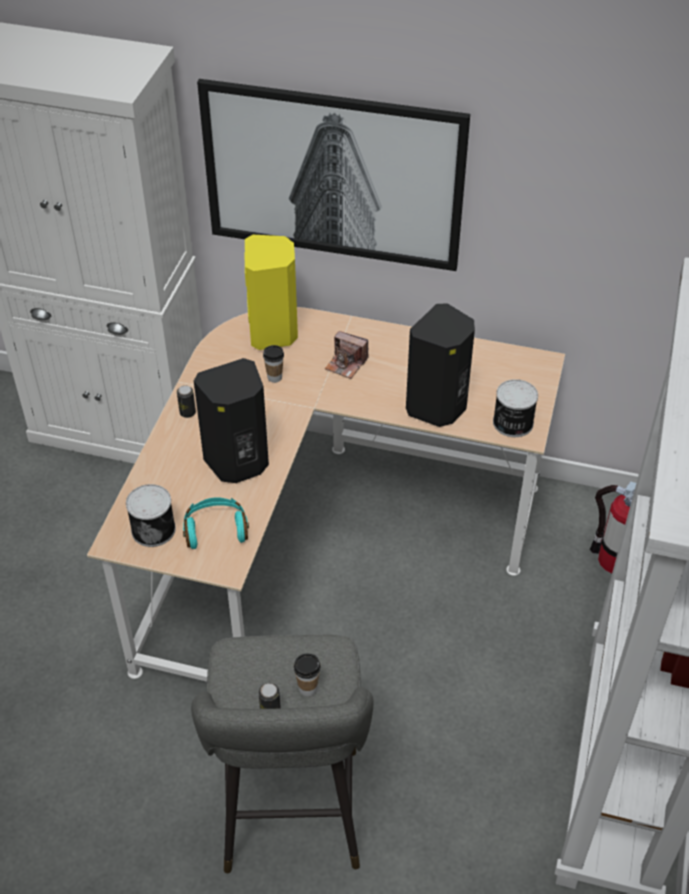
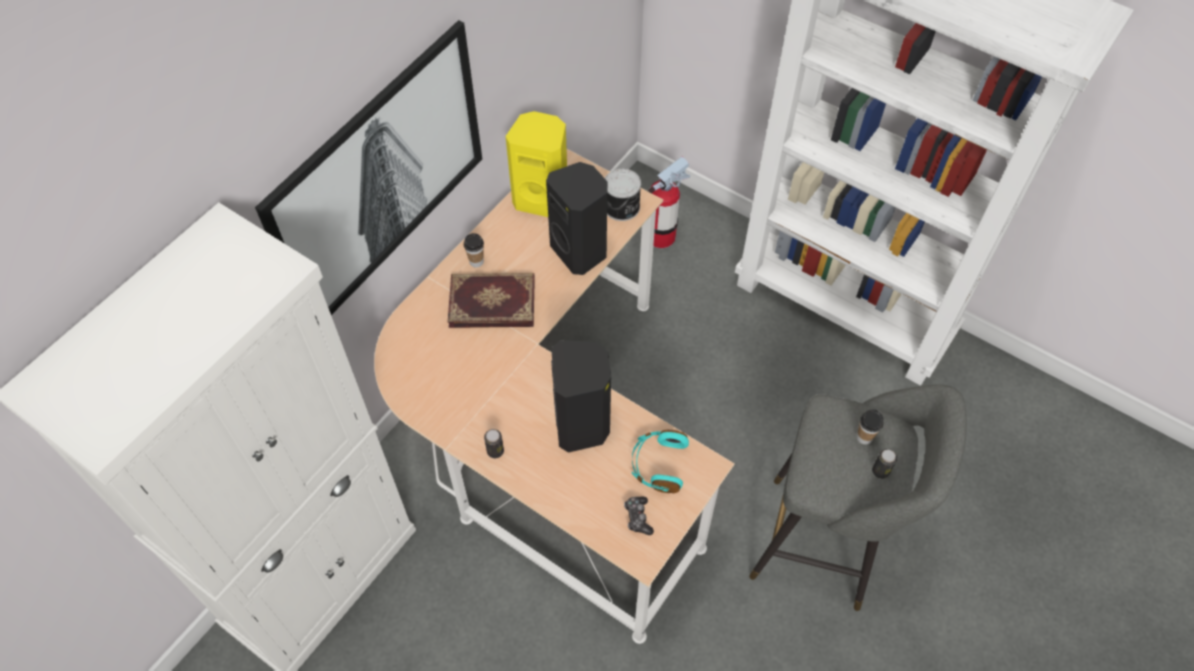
camera: 70 degrees left, 10 degrees up
can [126,484,176,547] -> game controller [624,496,654,535]
yellow speaker [244,235,298,350] -> yellow speaker moved to [506,111,567,217]
cup [263,345,284,383] -> cup moved to [464,233,484,267]
camera [325,331,368,379] -> book [448,273,535,328]

